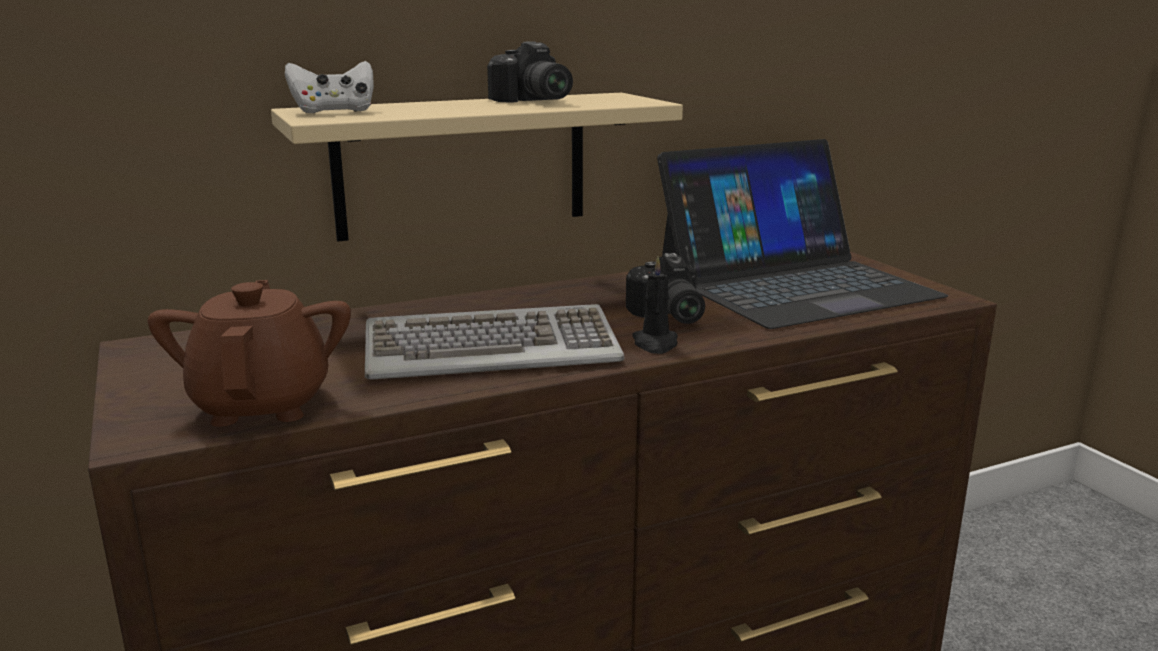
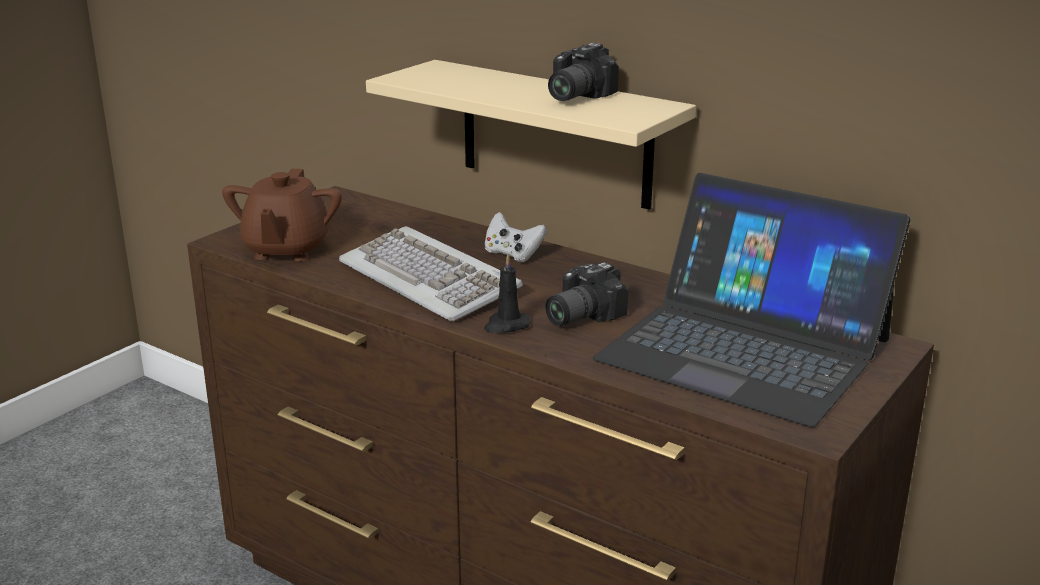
camera: 60 degrees right, 5 degrees up
brown teapot [148,280,351,427] -> brown teapot turned 135 degrees clockwise [222,168,342,261]
white game controller [285,61,374,113] -> white game controller moved to [485,212,547,262]

